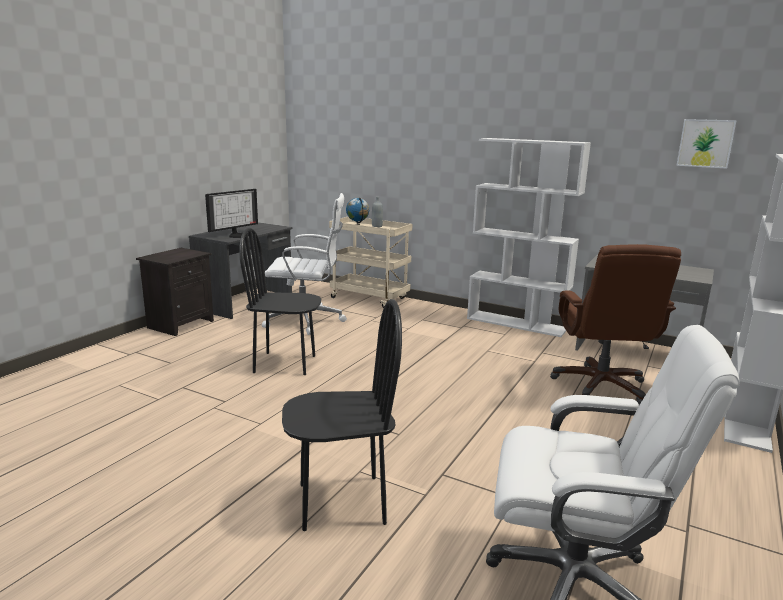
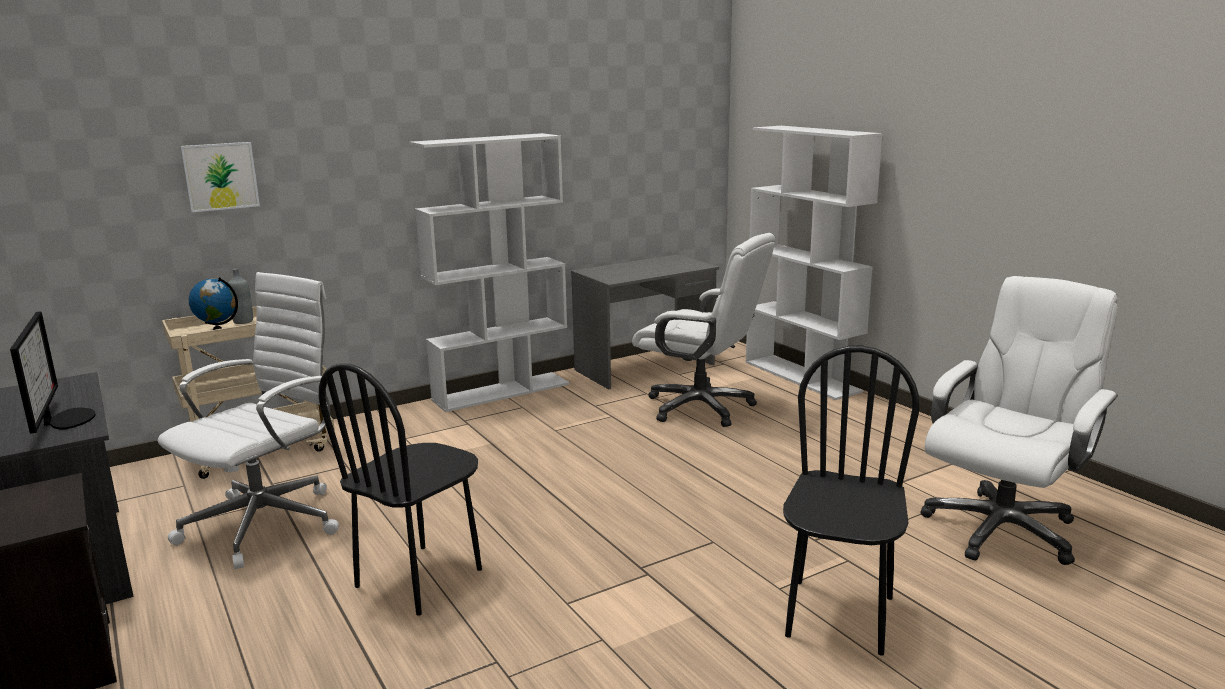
camera: 60 degrees left, 0 degrees up
brown office chair [550,244,681,404] -> white office chair [632,233,775,427]
picture [676,119,737,169] -> picture moved to [180,142,260,212]

